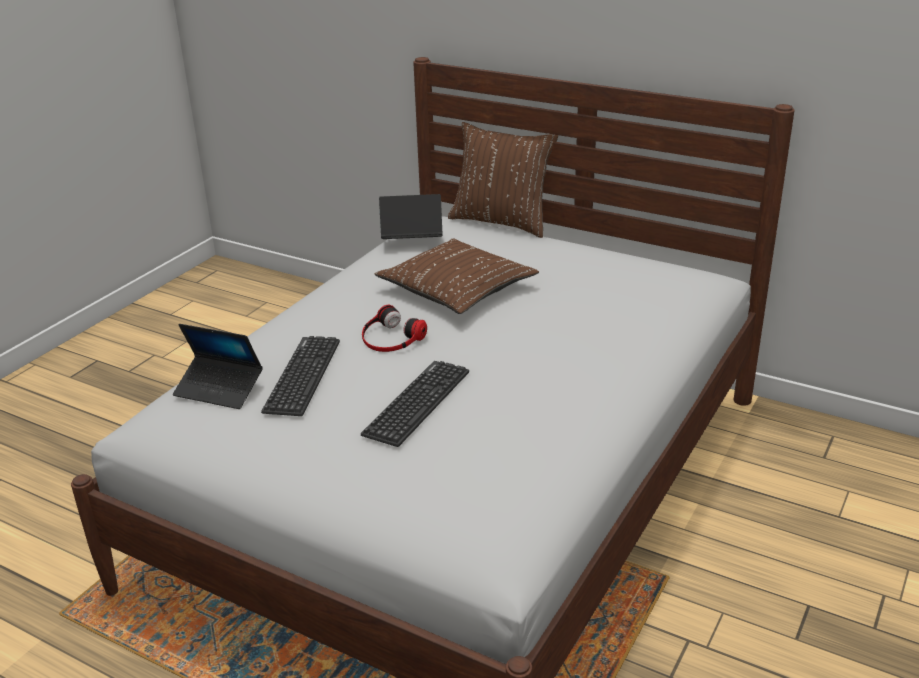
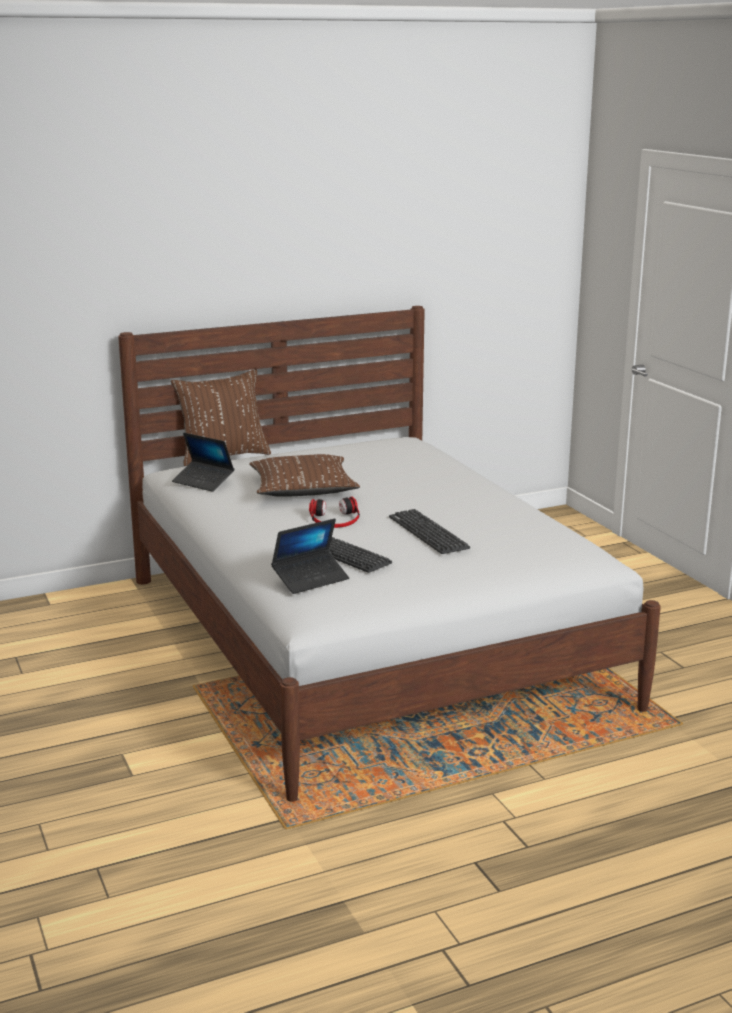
camera: 55 degrees left, 10 degrees down
laptop [379,194,443,239] -> laptop turned 90 degrees counterclockwise [172,433,234,492]

